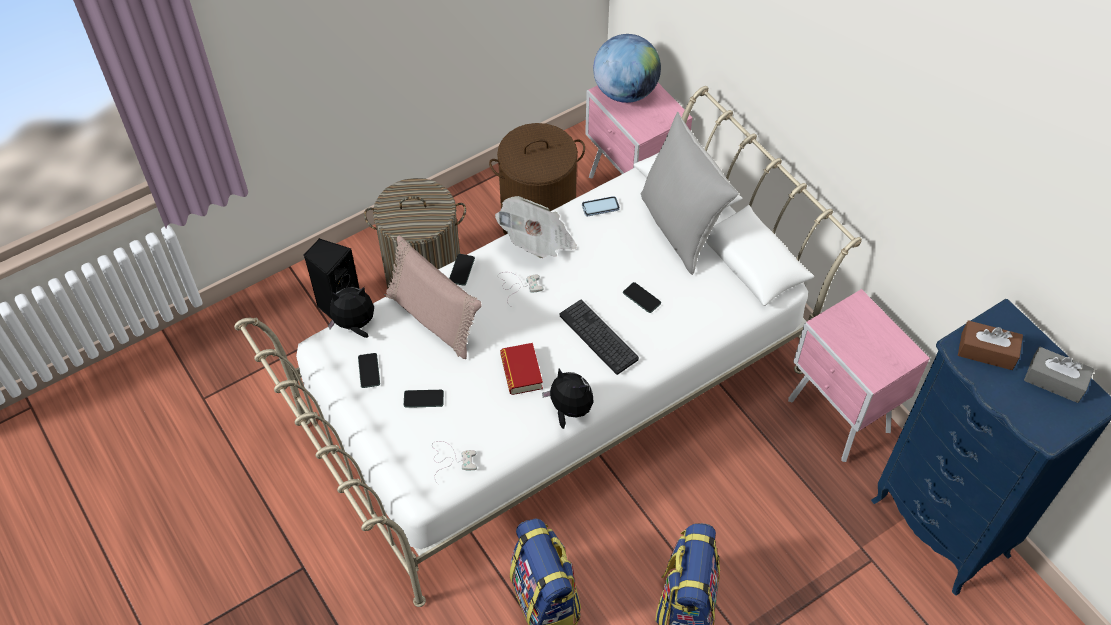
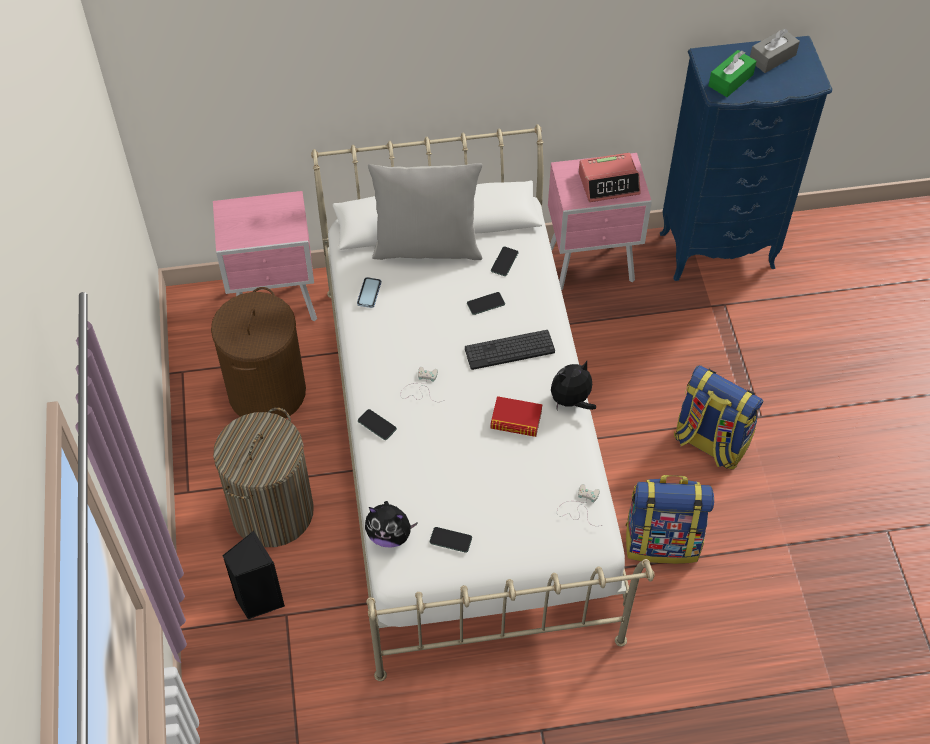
camera: 65 degrees left, 0 degrees up
plush toy [328,287,374,338] -> plush toy turned 90 degrees counterclockwise [365,501,418,548]
beige pillow [384,236,482,359] -> none
phone [404,390,444,408] -> phone moved to [491,247,519,276]
newspaper [495,196,577,259] -> none
globe [593,34,661,103] -> none
brown tissue box [958,320,1023,370] -> green tissue box [708,50,756,97]
none -> alarm clock [579,153,641,202]

